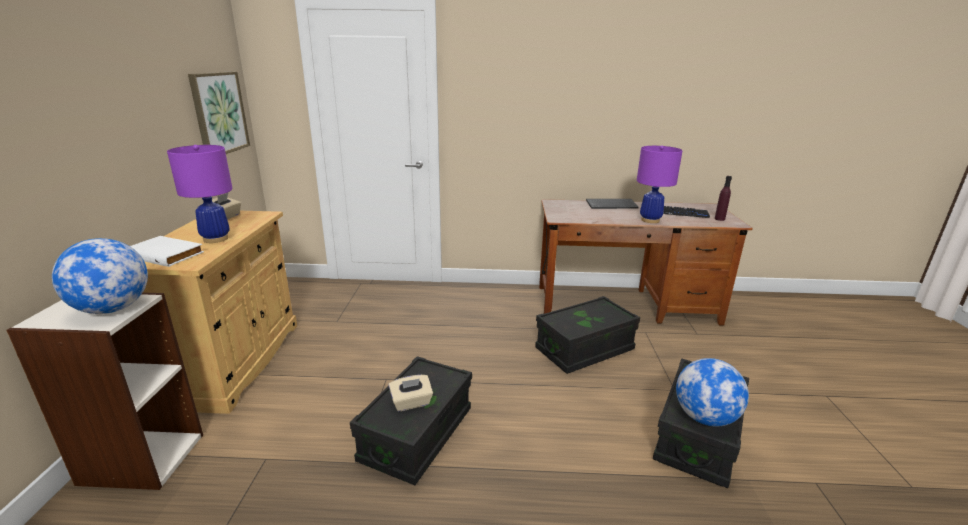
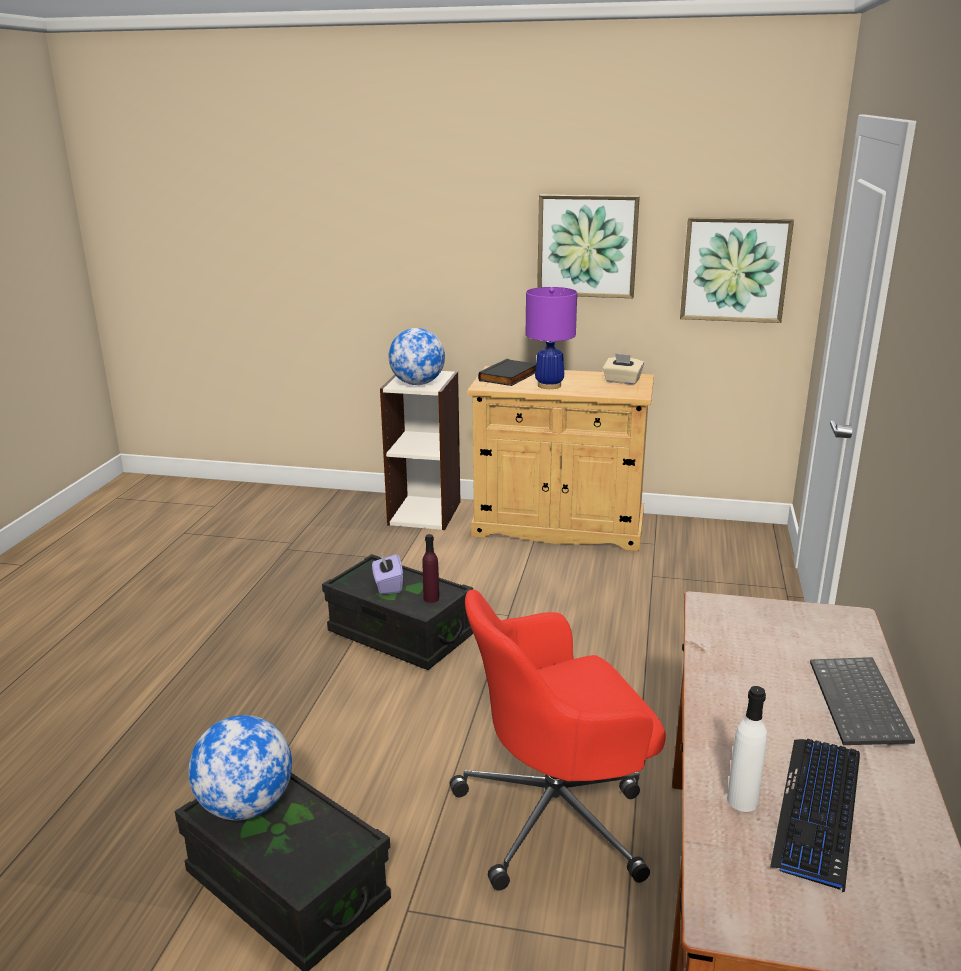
camera: 100 degrees right, 0 degrees up
white book [130,236,204,267] -> black book [478,359,536,386]
beige tissue box [388,375,433,412] -> purple tissue box [372,553,403,595]
black storage box [535,296,640,374] -> red office chair [449,590,666,891]
purple table lamp [637,146,682,223] -> none
purple bottle [715,176,732,221] -> purple bottle moved to [422,534,439,603]
none -> picture [537,195,640,298]
none -> white bottle [727,686,767,812]

